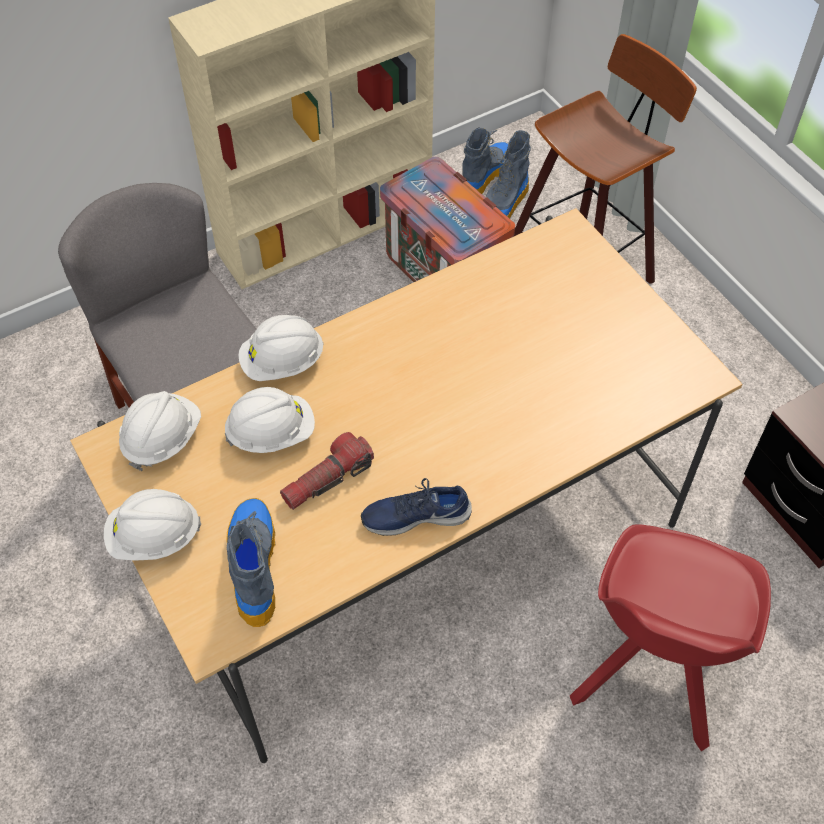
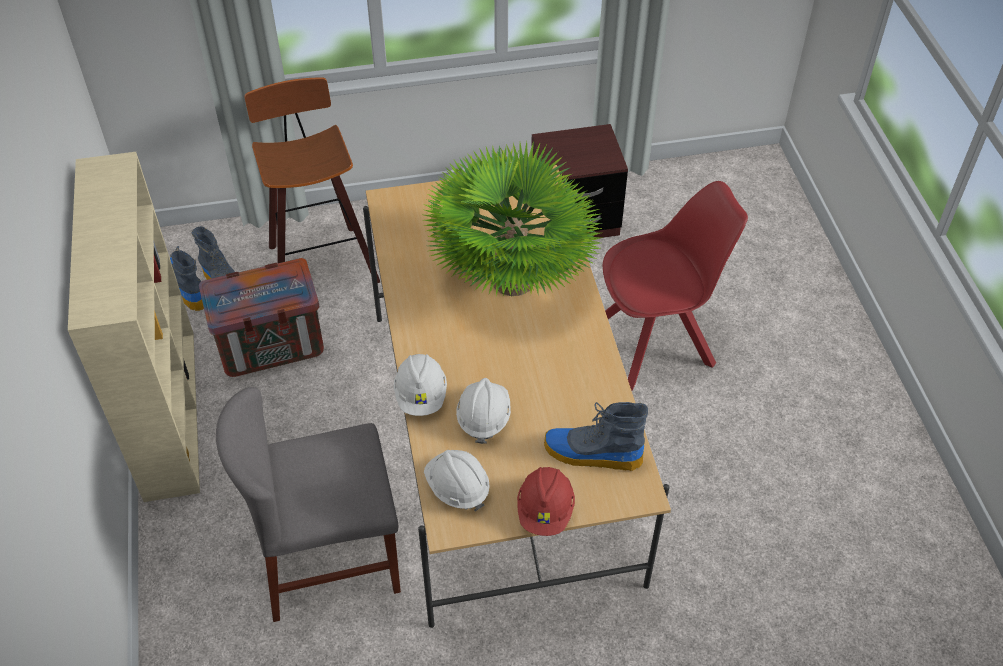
camera: 70 degrees left, 5 degrees down
white hard hat [104,489,201,561] -> red hard hat [517,467,575,536]
flashlight [280,432,374,510] -> none
blue shoe [361,478,472,536] -> none
red chair [570,524,771,752] -> red chair turned 60 degrees counterclockwise [603,181,748,391]
none -> potted plant [421,141,601,296]

